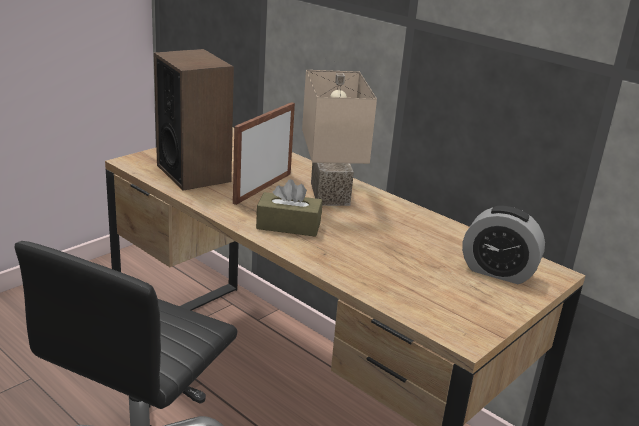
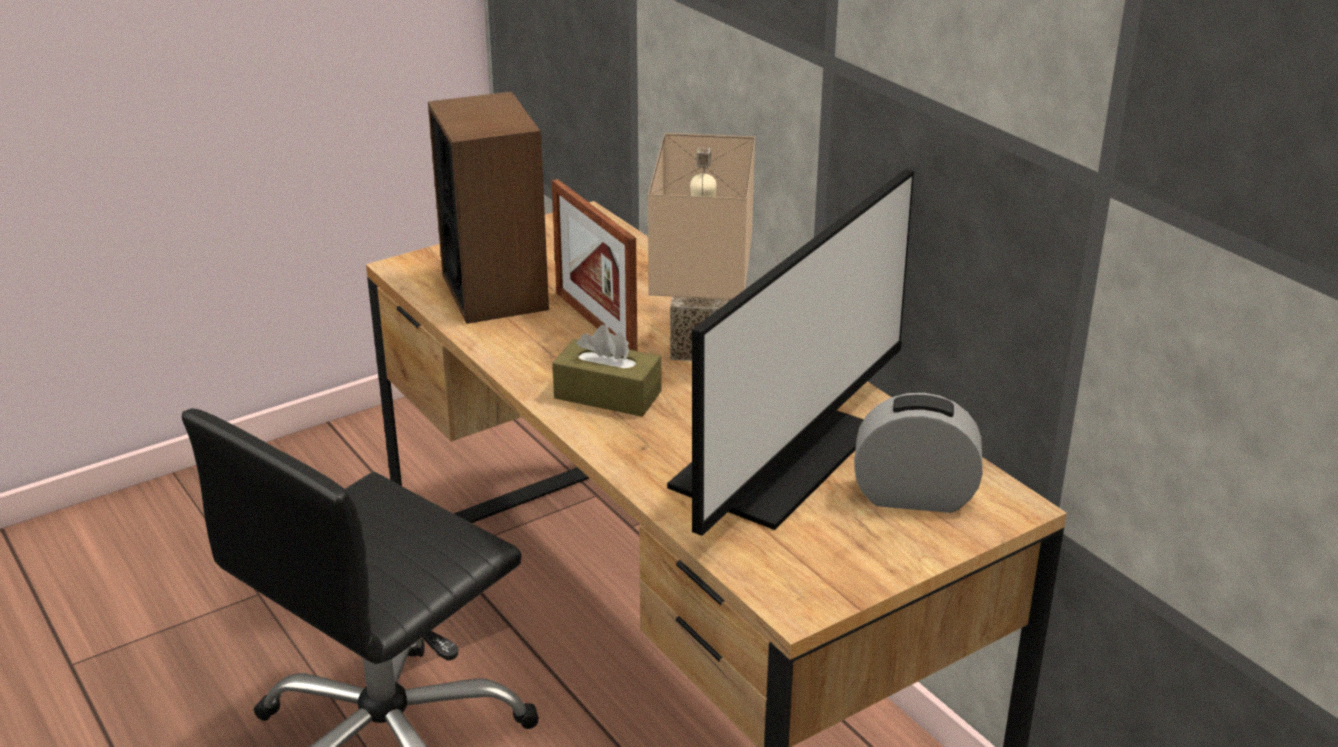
camera: 15 degrees right, 5 degrees up
picture frame [233,102,295,205] -> picture frame turned 75 degrees counterclockwise [552,179,637,351]
alarm clock [462,206,545,284] -> alarm clock turned 150 degrees clockwise [854,393,983,513]
none -> monitor [667,169,914,536]

